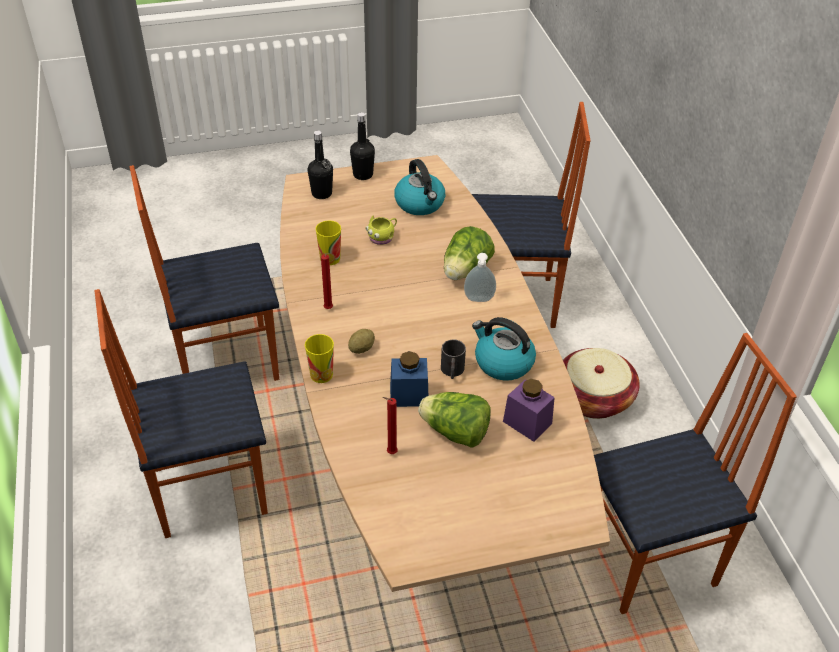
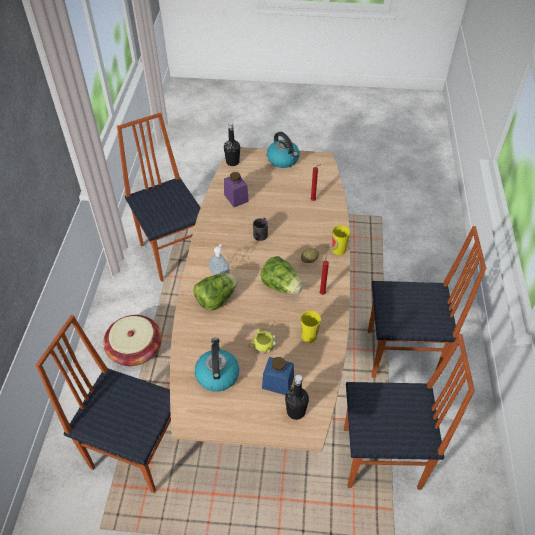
camera: 160 degrees left, 5 degrees up
black bottle [350,112,375,180] -> black bottle moved to [224,122,240,166]
blue jar [390,351,428,407] -> blue jar moved to [262,357,294,395]
lettuce [418,392,491,448] -> lettuce moved to [261,256,303,294]
kettle [472,317,536,381] -> kettle moved to [267,132,300,168]
chair [594,333,797,614] -> chair turned 60 degrees clockwise [117,113,201,282]

